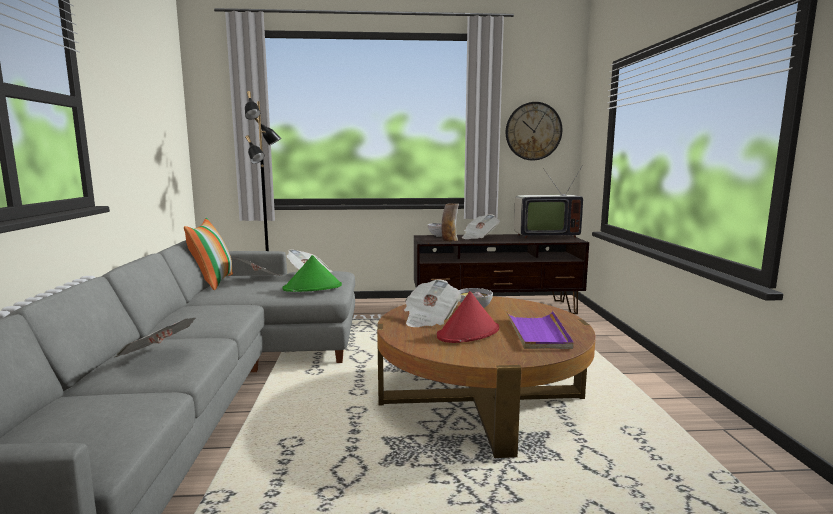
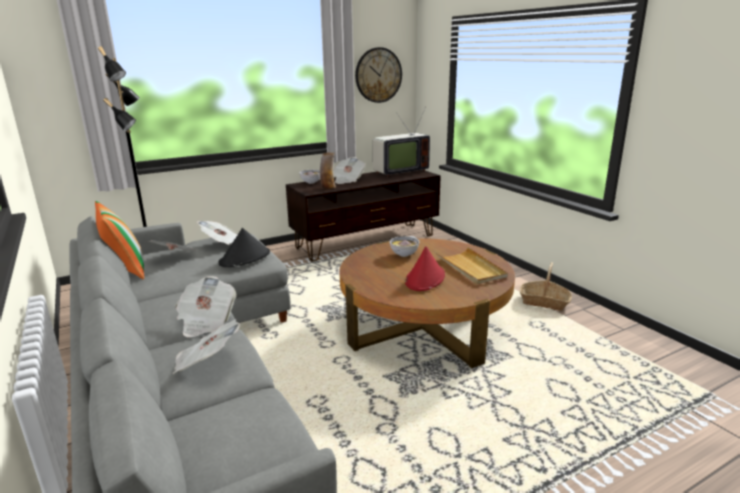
camera: 25 degrees left, 10 degrees up
green hat [282,255,342,292] -> black hat [219,228,270,267]
newspaper [404,279,461,327] -> newspaper moved to [175,276,237,337]
purple tray [506,311,574,349] -> beige tray [436,247,508,284]
none -> basket [520,262,572,311]

